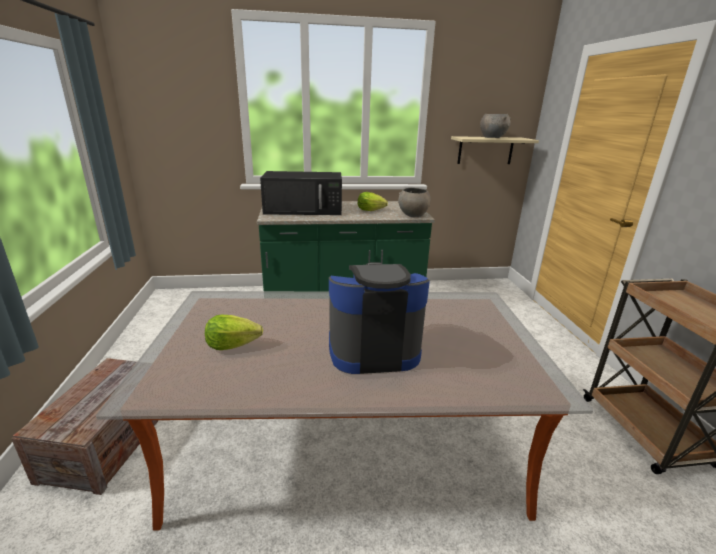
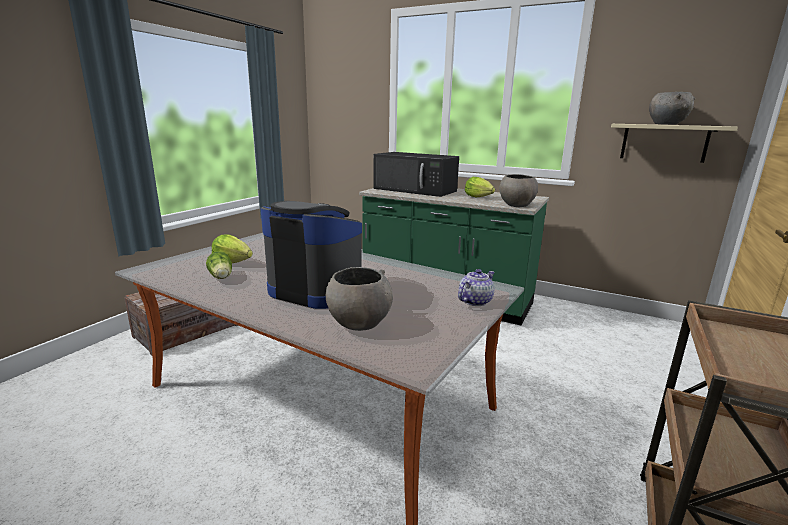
camera: 35 degrees right, 5 degrees down
none -> lettuce [206,251,232,279]
none -> grey bowl [326,267,393,331]
none -> teapot [458,269,495,306]

